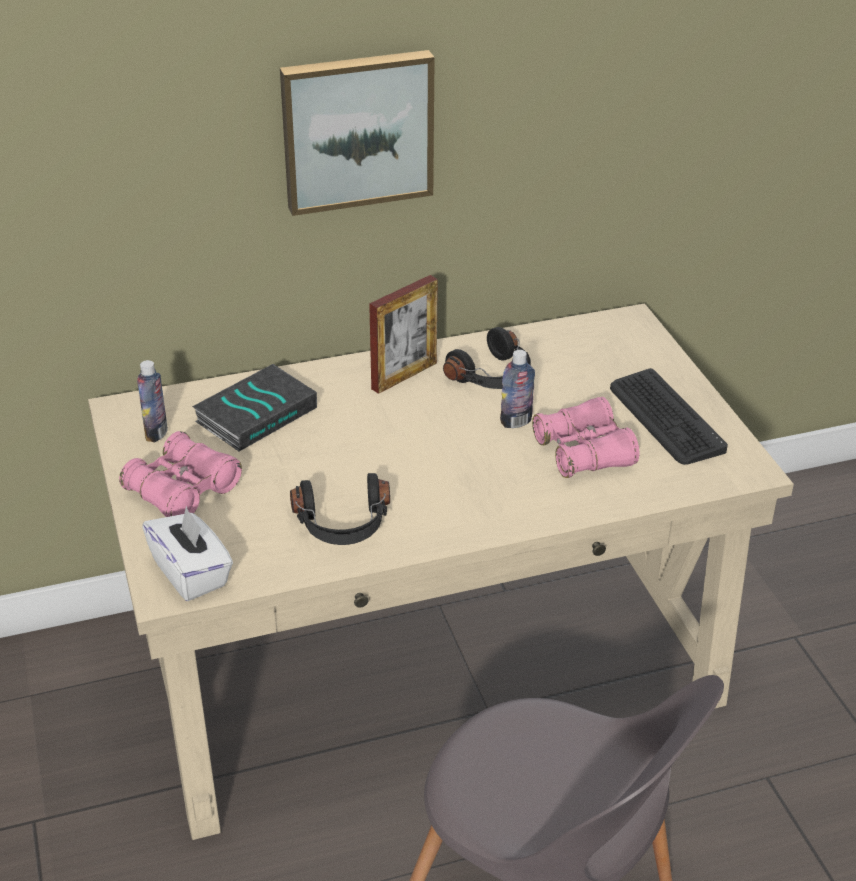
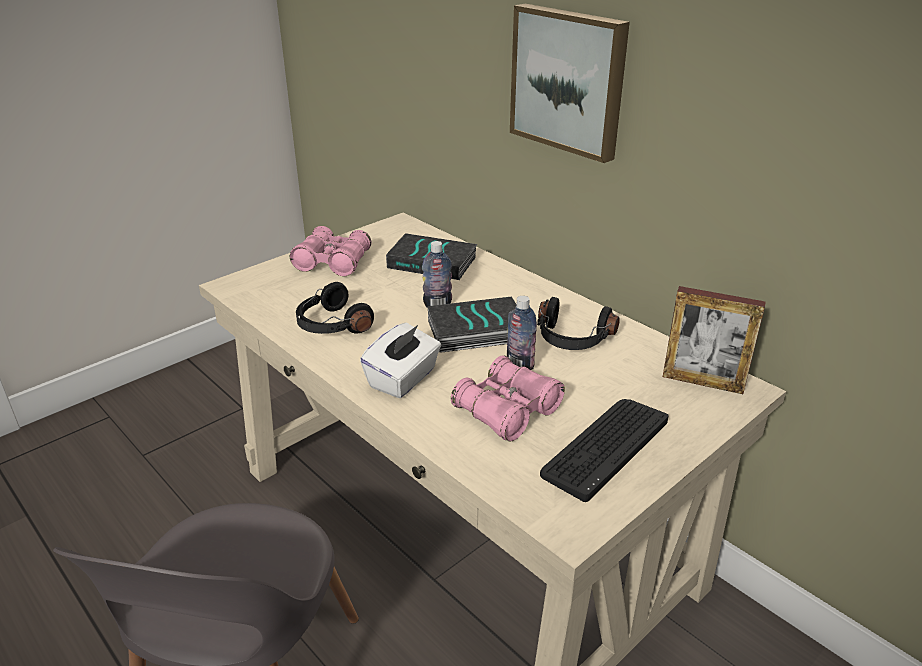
camera: 65 degrees right, 5 degrees down
bottle [137,360,168,442] -> bottle moved to [422,241,452,308]
white tissue box [142,506,233,601] -> white tissue box moved to [360,323,441,398]
picture frame [369,275,438,394] -> picture frame moved to [663,286,766,394]
none -> book [428,297,516,353]

